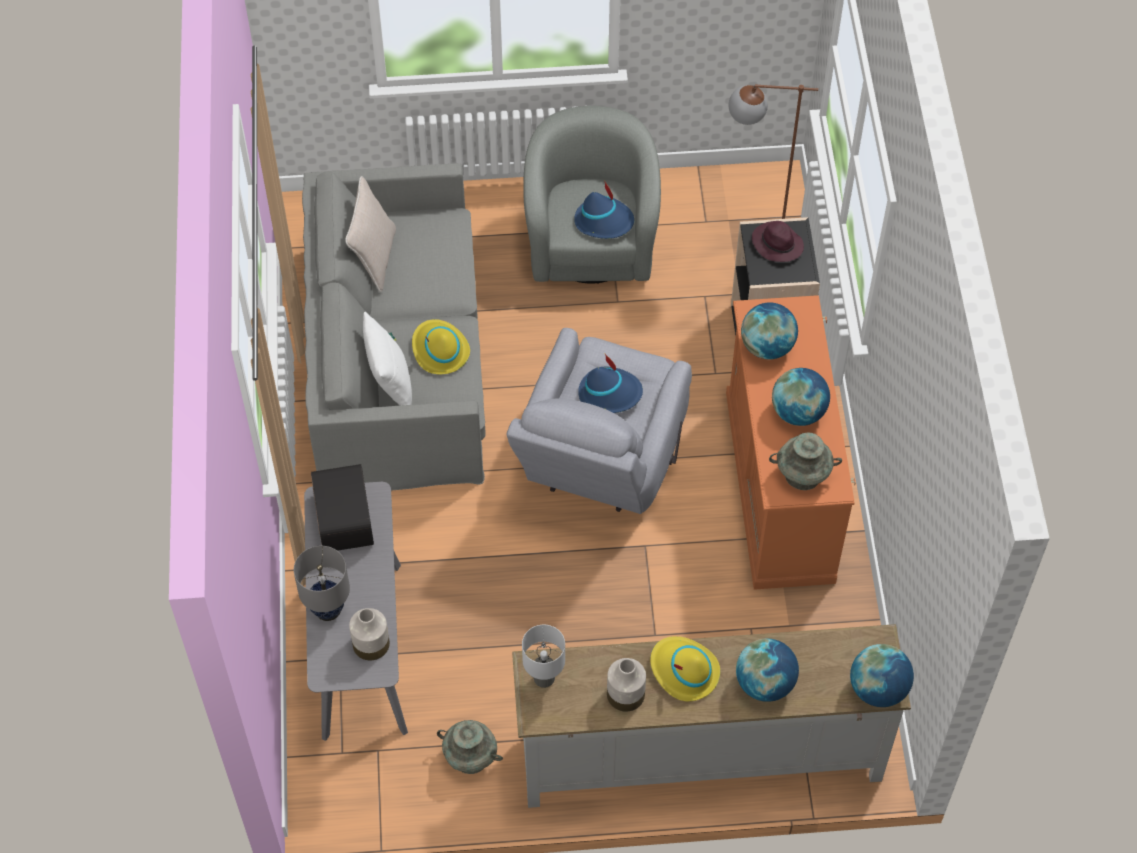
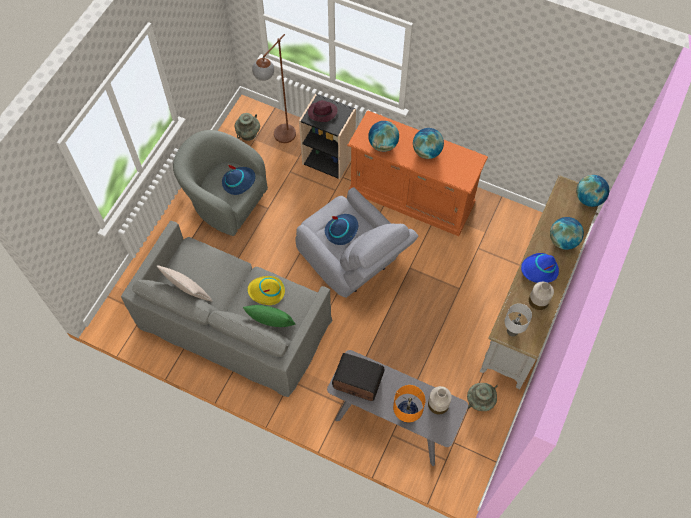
camera: 60 degrees left, 5 degrees up
grey table lamp [294,546,350,621] -> orange table lamp [393,385,426,423]
white pillow [363,312,412,405] -> green pillow [243,305,295,327]
yellow hat [650,636,720,701] -> blue hat [521,253,559,283]
turquoise vase [769,433,842,490] -> turquoise vase moved to [235,113,260,141]

